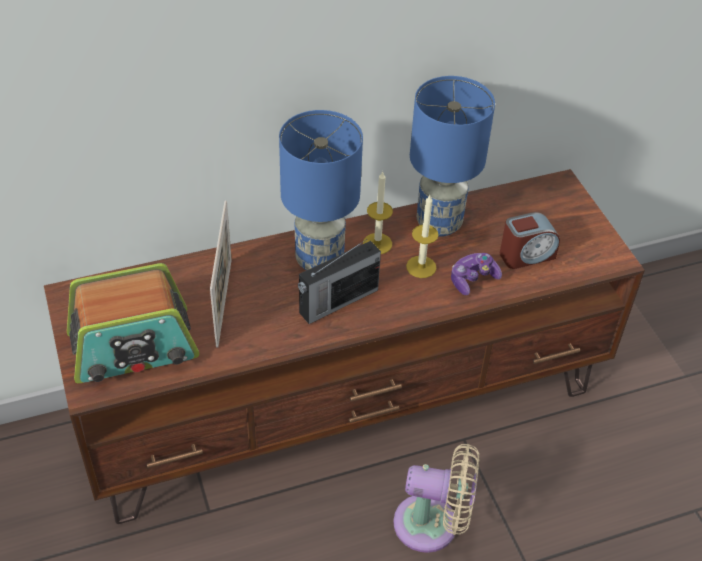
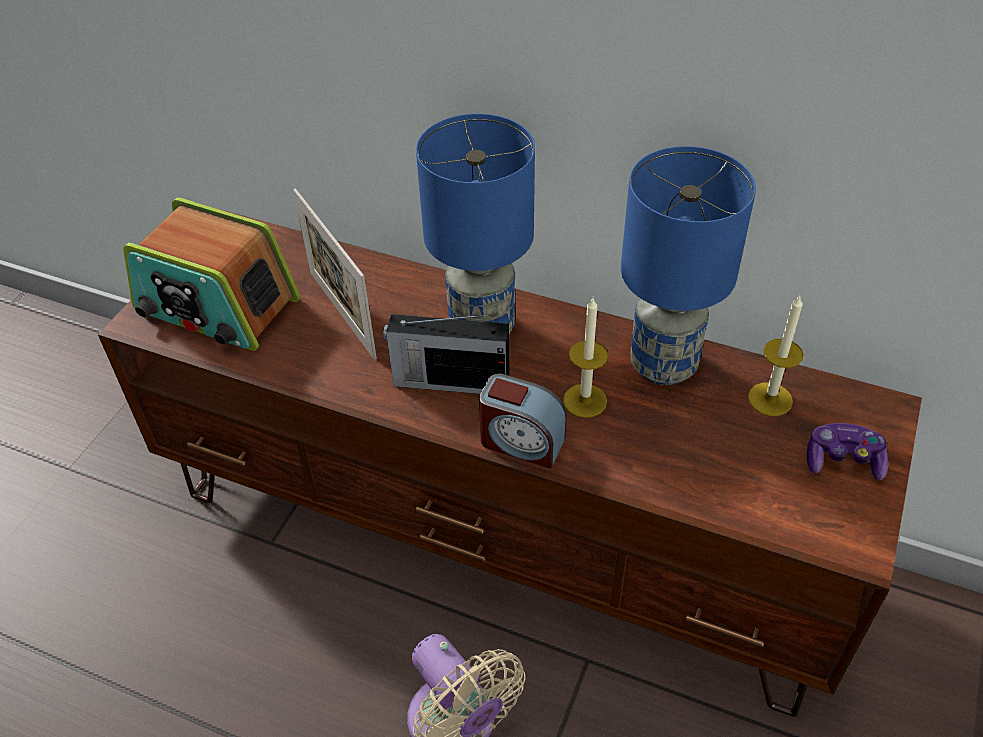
camera: 45 degrees right, 0 degrees up
picture frame [210,201,232,348] -> picture frame turned 105 degrees clockwise [293,189,377,360]
candle [363,171,393,254] -> candle moved to [748,295,804,416]
game controller [451,253,502,295] -> game controller moved to [807,423,888,480]
alarm clock [500,212,560,269] -> alarm clock moved to [479,373,567,469]

